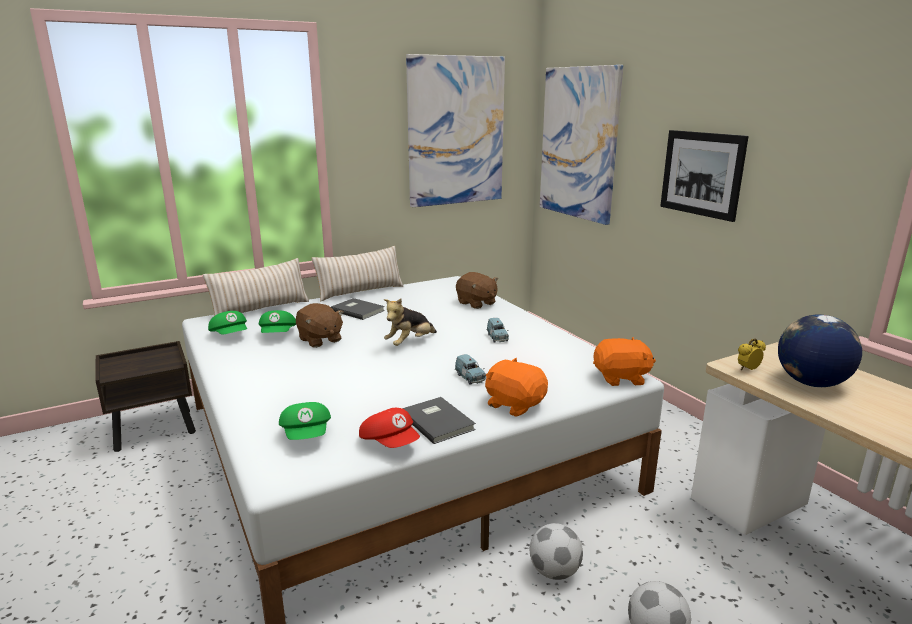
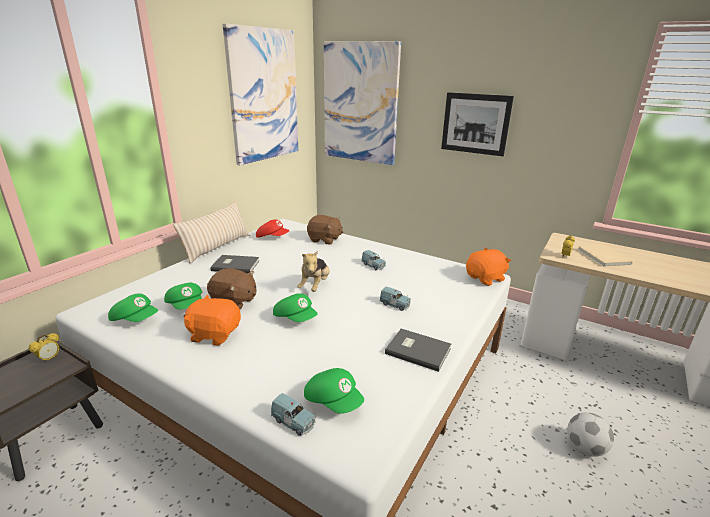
camera: 30 degrees left, 5 degrees up
beige pillow [202,258,309,316] -> none
red cap [359,408,420,448] -> red cap moved to [256,220,290,238]
orange plush toy [485,358,548,417] -> orange plush toy moved to [184,295,241,346]
football [530,523,583,580] -> none
globe [778,314,862,387] -> beige book [577,245,633,267]
none -> alarm clock [28,333,59,363]
none -> blue toy car [271,393,316,436]
none -> green cap [273,293,318,322]

